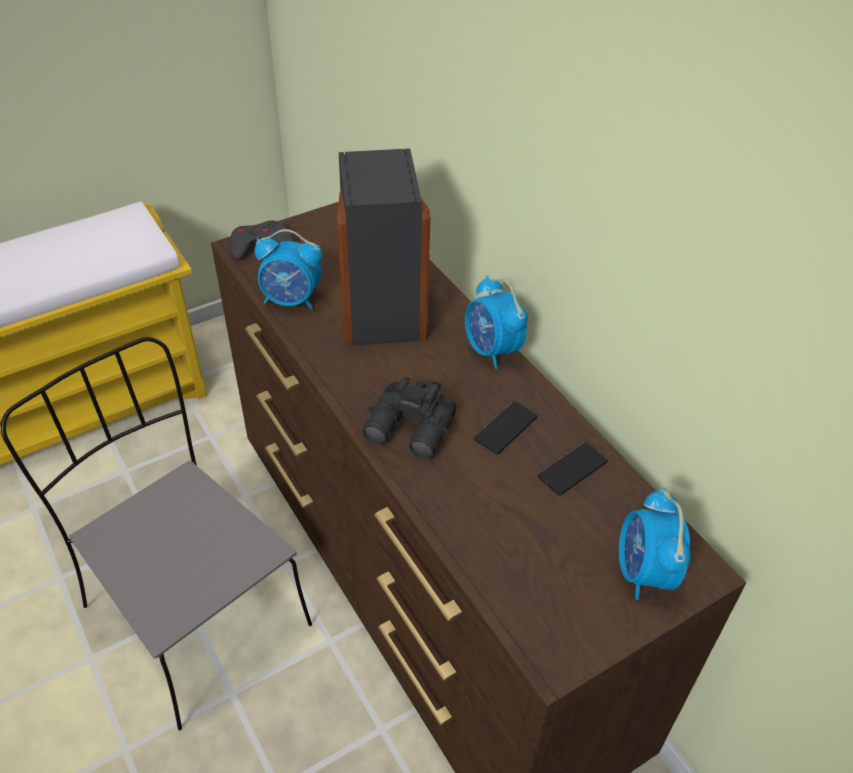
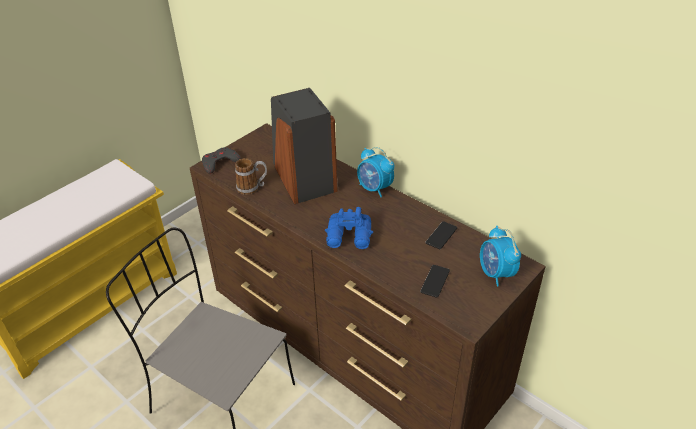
camera: 15 degrees left, 5 degrees down
alarm clock [254,229,322,310] -> mug [235,158,267,195]
black binoculars [363,377,457,459] -> blue binoculars [325,207,373,249]
phone [474,401,537,454] -> phone moved to [420,265,450,298]

